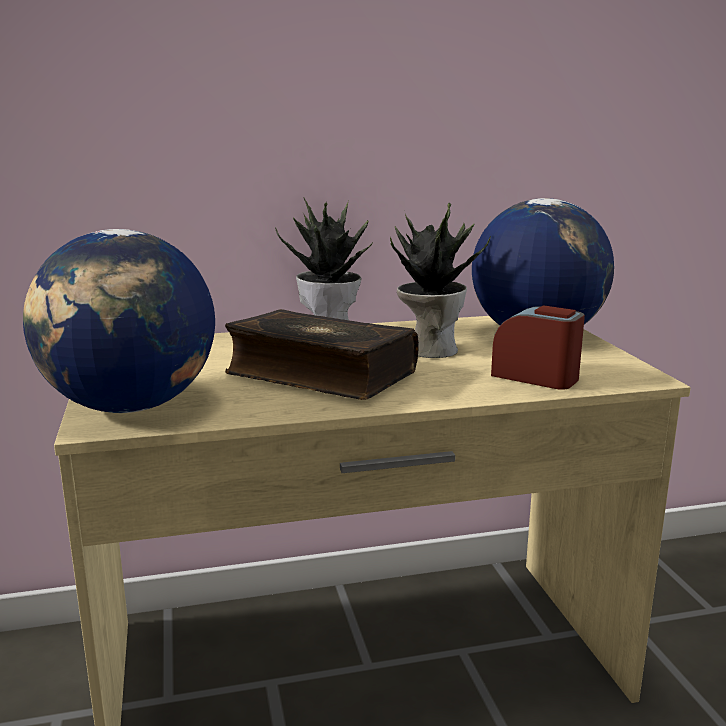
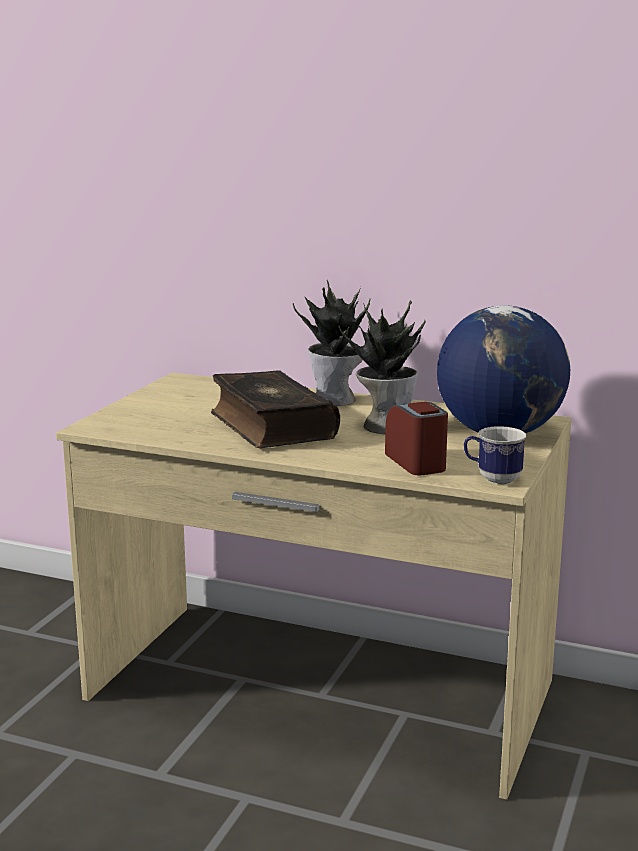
camera: 35 degrees right, 0 degrees up
globe [23,229,215,413] -> none
none -> mug [464,426,526,484]

